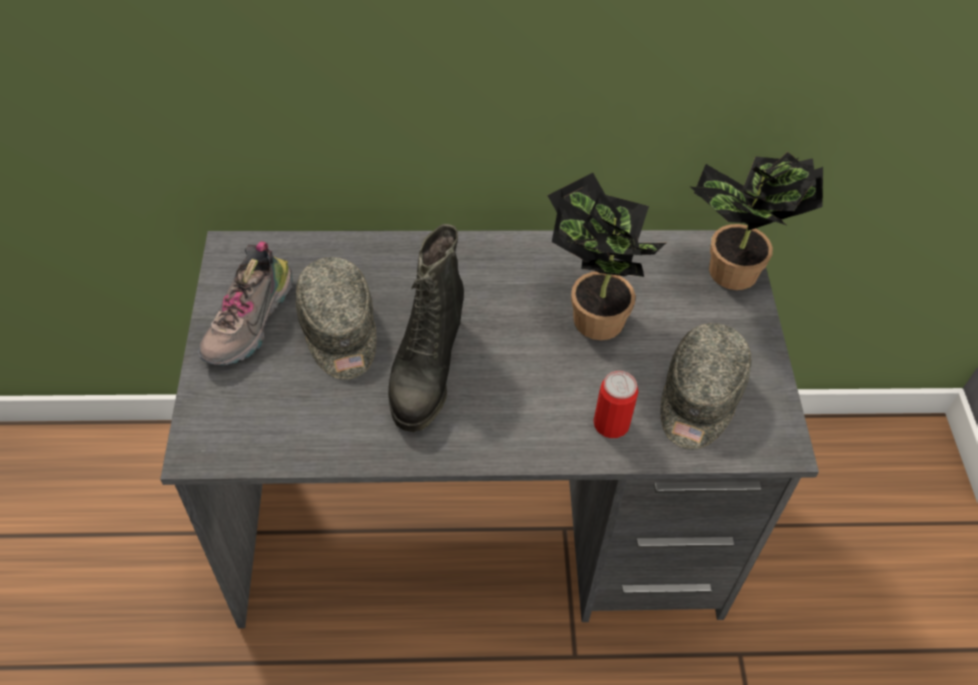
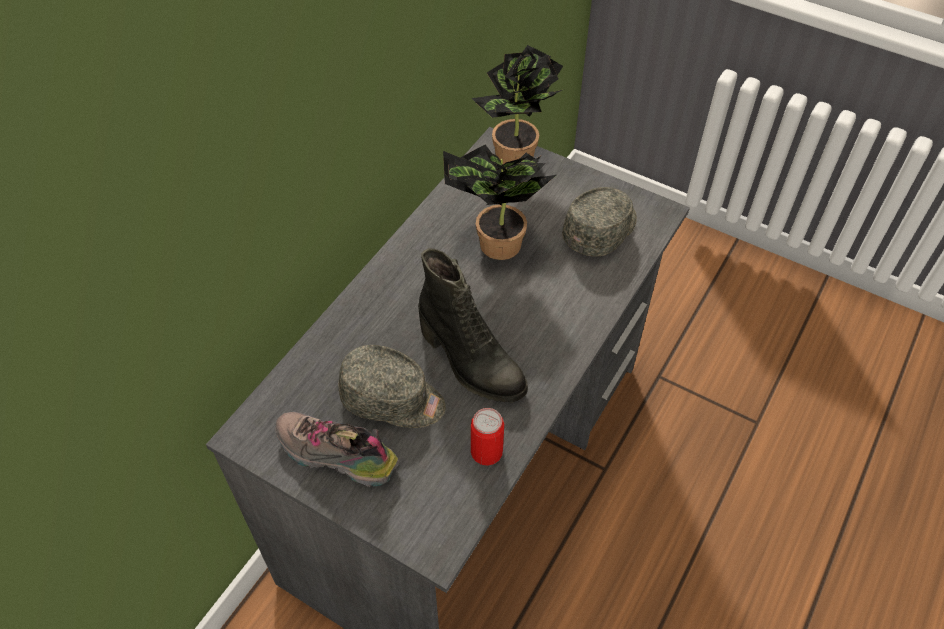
camera: 55 degrees left, 0 degrees up
shoe [198,241,293,366] -> shoe turned 150 degrees clockwise [275,411,400,487]
can [594,371,638,438] -> can moved to [471,408,504,466]
grey cap [661,323,751,450] -> grey cap turned 105 degrees counterclockwise [562,187,637,257]

